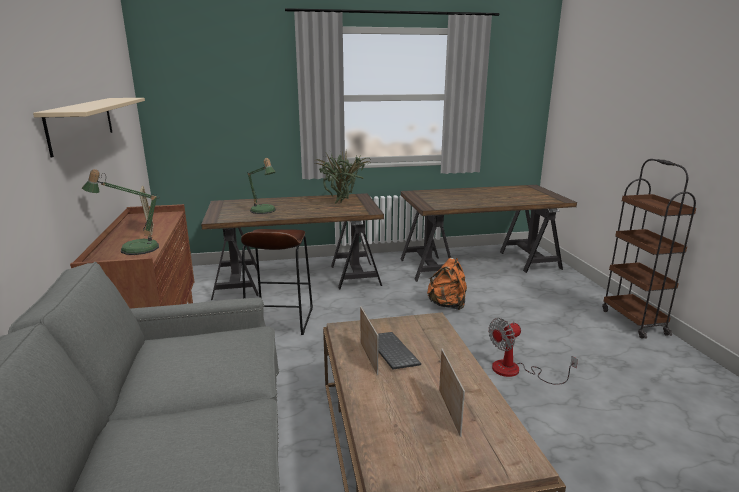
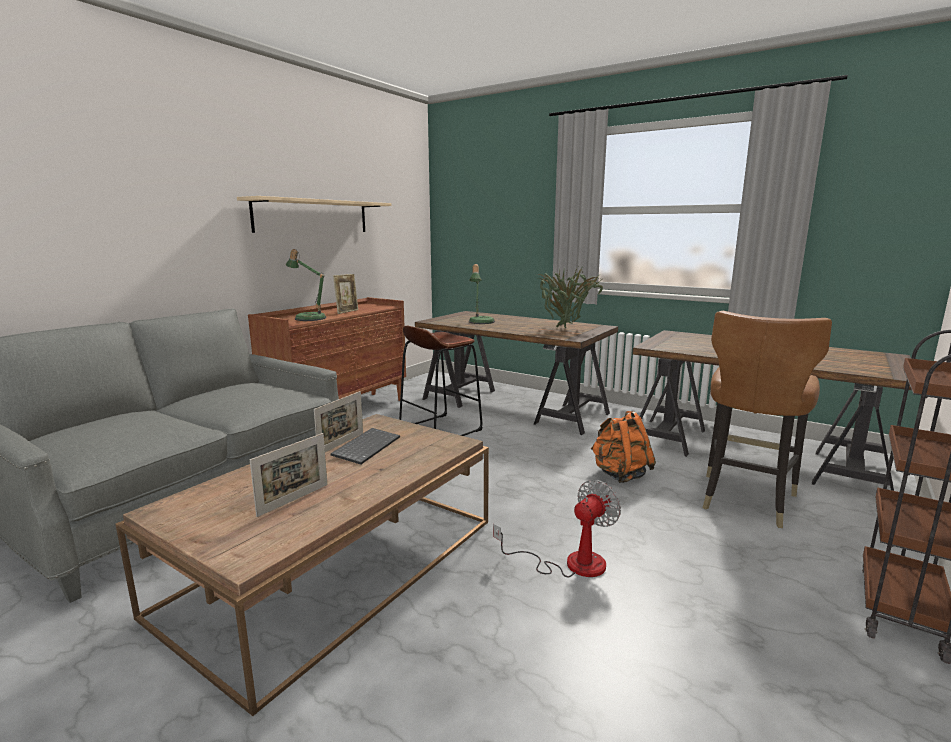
camera: 45 degrees right, 5 degrees down
fan [488,318,578,385] -> fan turned 120 degrees clockwise [493,480,621,577]
none -> brown chair [702,311,832,528]

